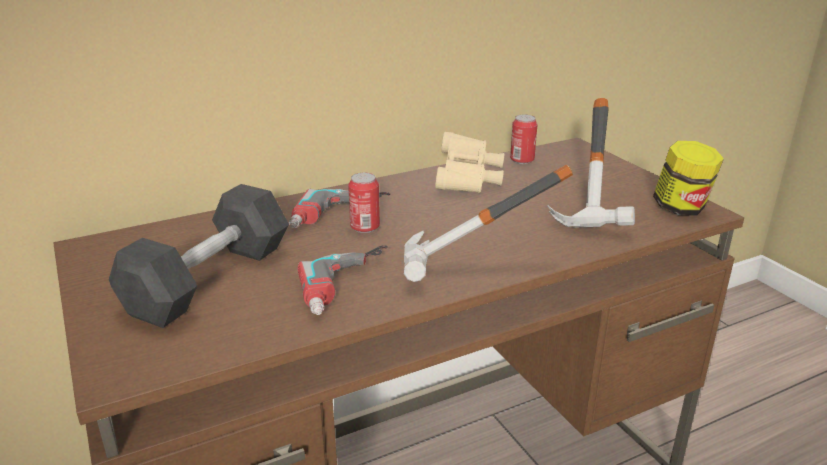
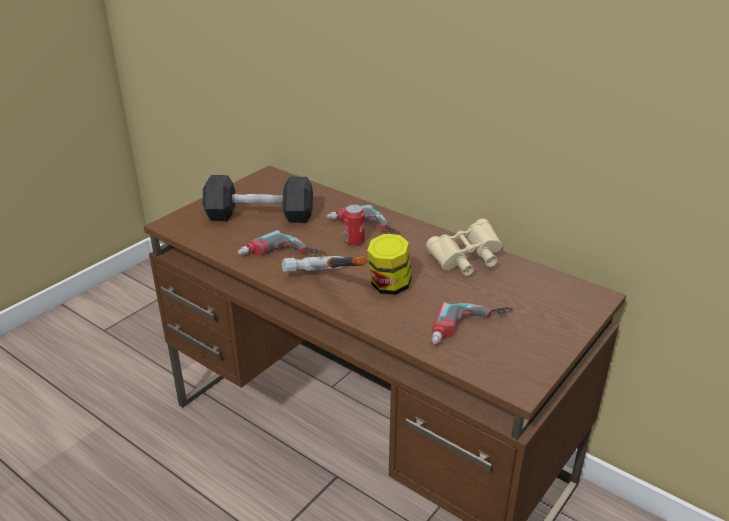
camera: 65 degrees right, 5 degrees up
can [510,115,538,164] -> none
hammer [547,98,635,228] -> power drill [431,302,513,344]
jar [653,141,724,216] -> jar moved to [367,234,412,295]

